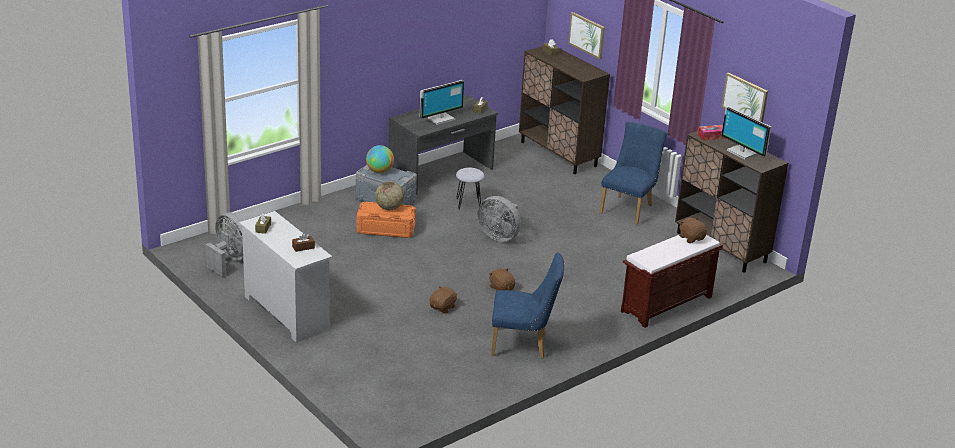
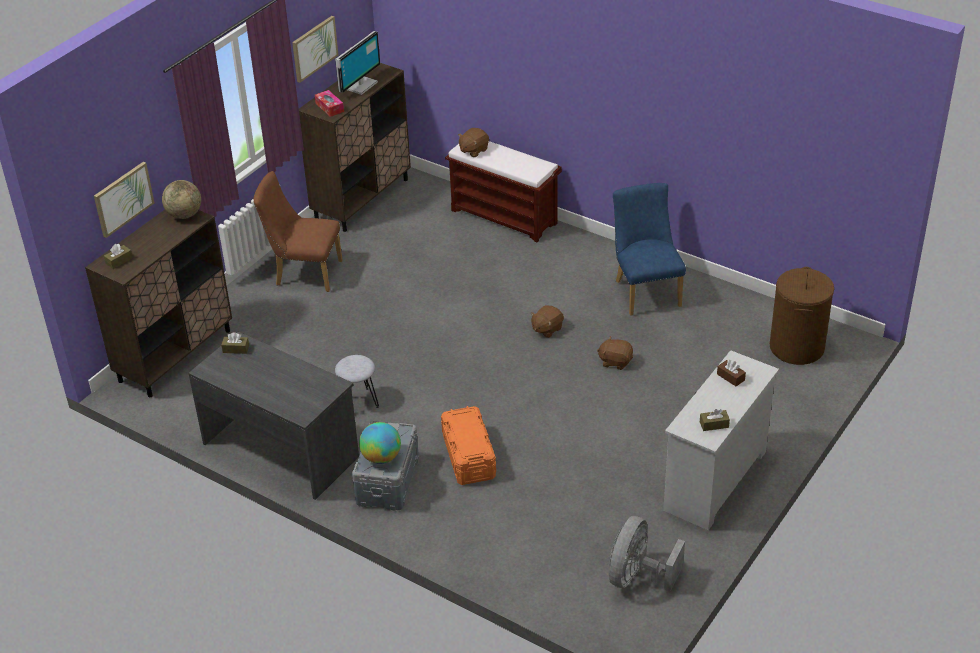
camera: 105 degrees left, 10 degrees up
globe [375,181,404,210] -> globe moved to [162,180,201,219]
monitor [419,80,464,125] -> none
grey fan [478,196,521,242] -> none
blue chair [600,122,667,225] -> brown chair [253,171,343,292]
none -> brown laundry basket [770,267,834,365]

